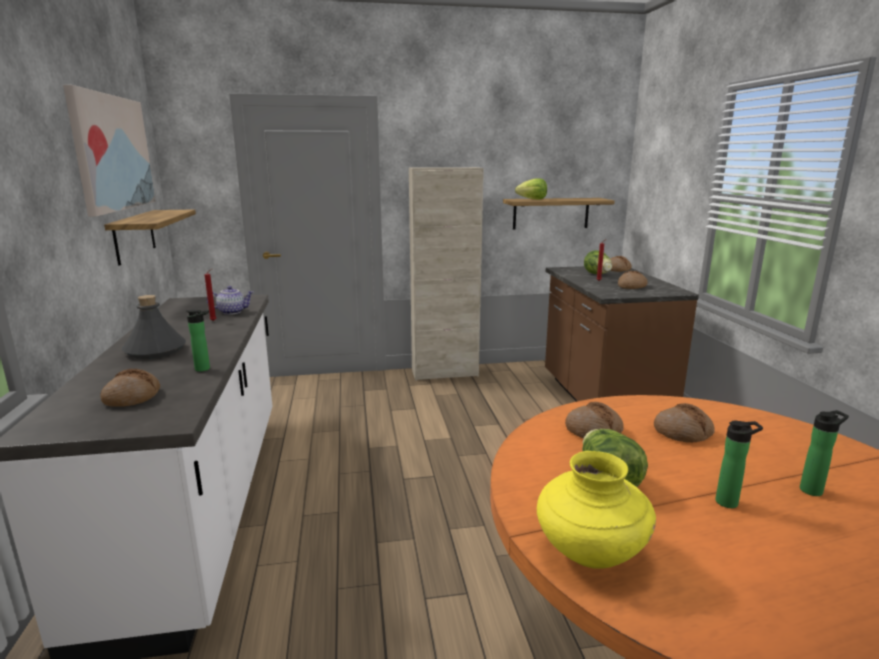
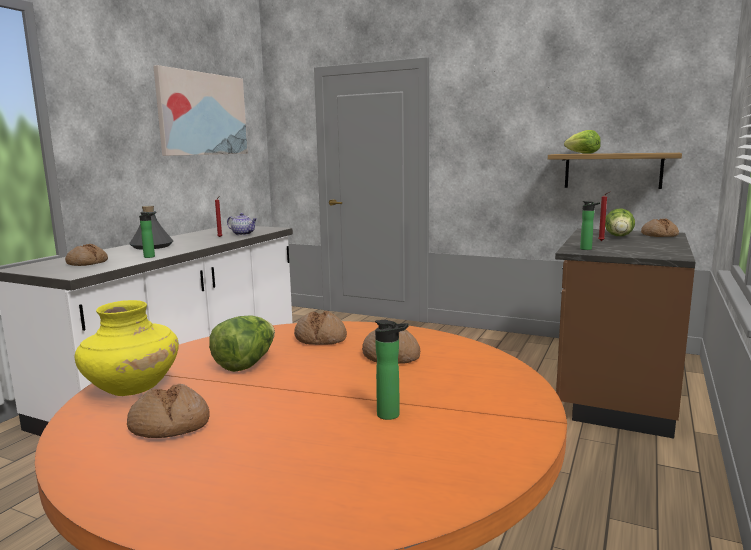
camera: 35 degrees right, 5 degrees down
shelf [104,209,196,266] -> none
beige cabinet [409,167,484,381] -> none
bread [618,271,648,289] -> bread moved to [127,384,209,438]
bottle [715,420,763,508] -> bottle moved to [580,201,600,250]

